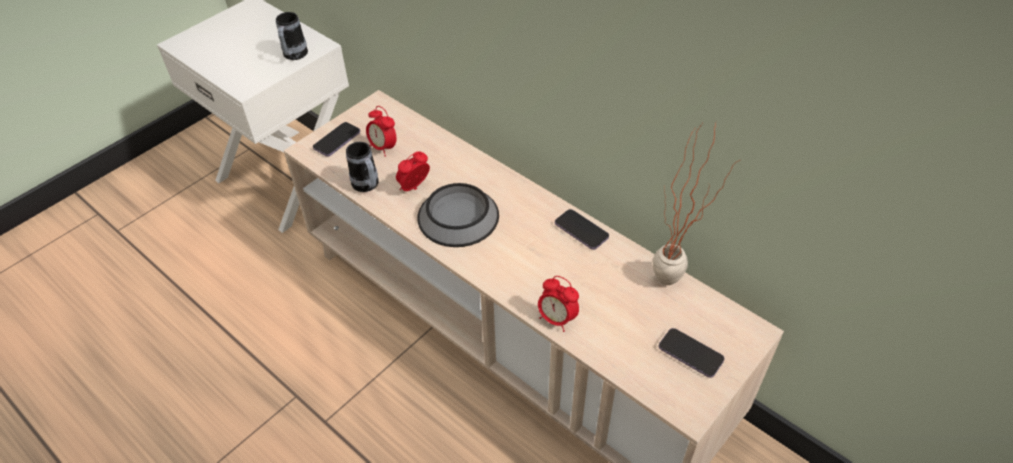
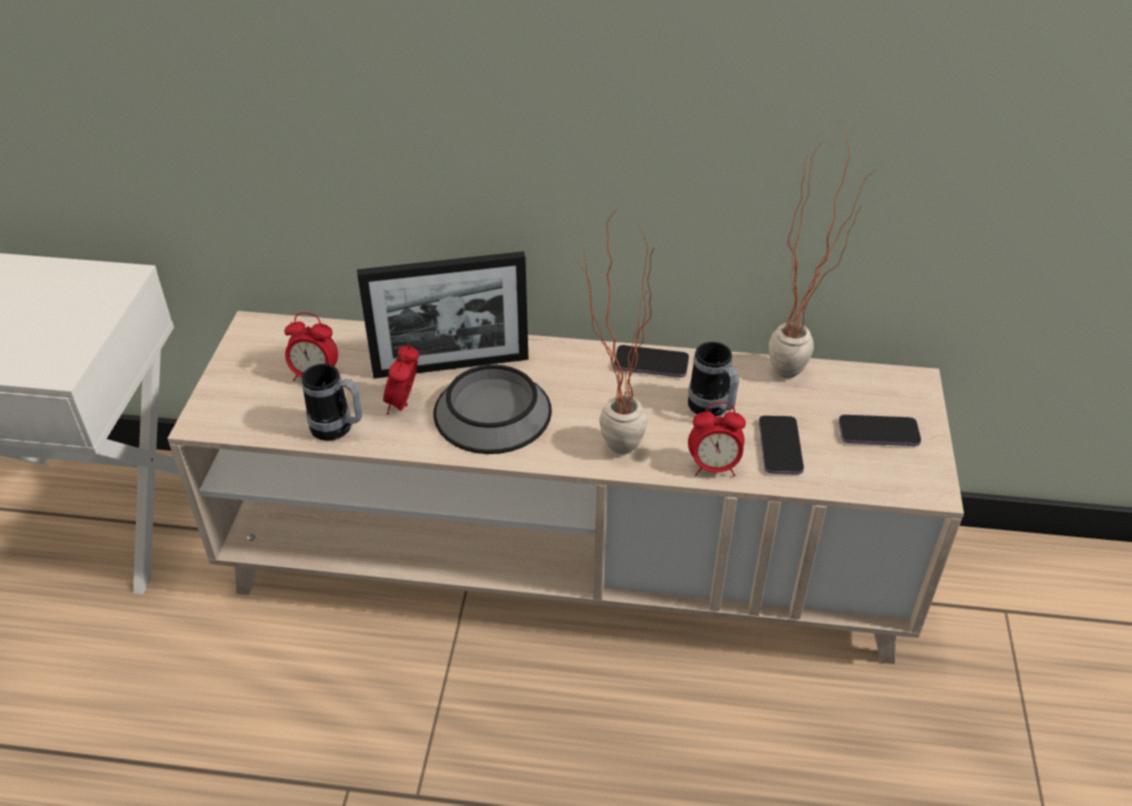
camera: 35 degrees left, 5 degrees down
mug [276,12,308,60] -> mug moved to [688,342,739,417]
phone [313,122,360,157] -> phone moved to [759,416,804,475]
none -> picture frame [357,251,529,379]
none -> potted plant [576,210,654,454]

